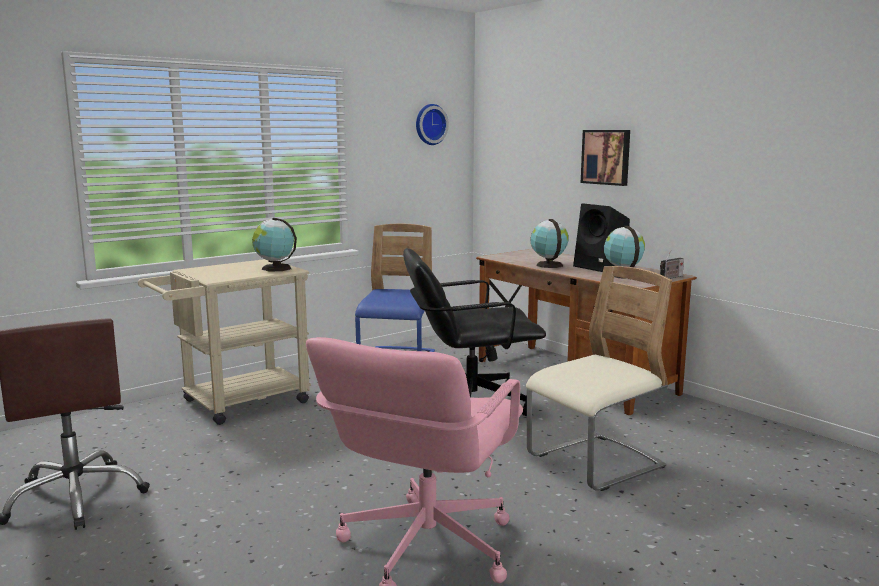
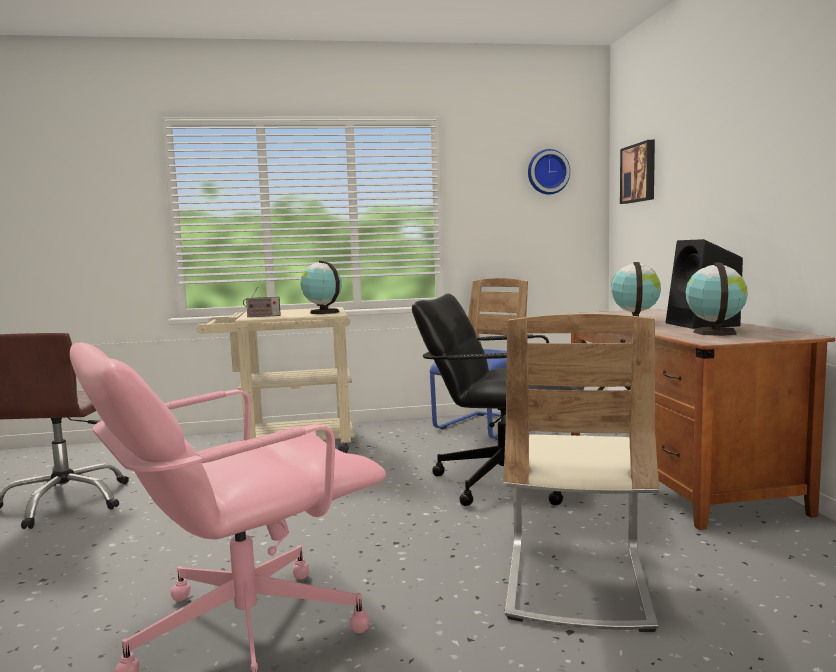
camera: 30 degrees right, 5 degrees down
beige chair [526,266,672,491] -> beige chair turned 105 degrees clockwise [503,314,659,632]
picture [581,130,630,186] -> picture moved to [620,140,655,204]
radio [660,250,684,279] -> radio moved to [243,287,281,317]

